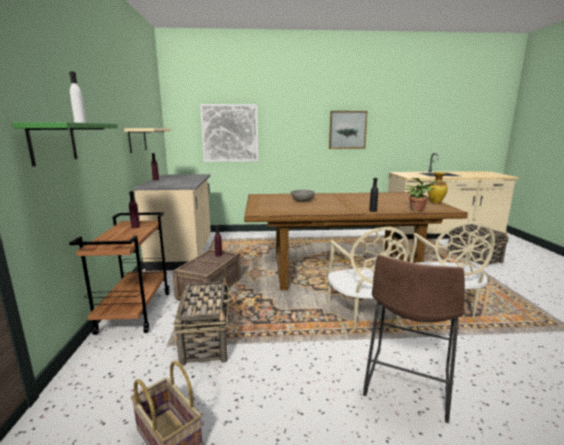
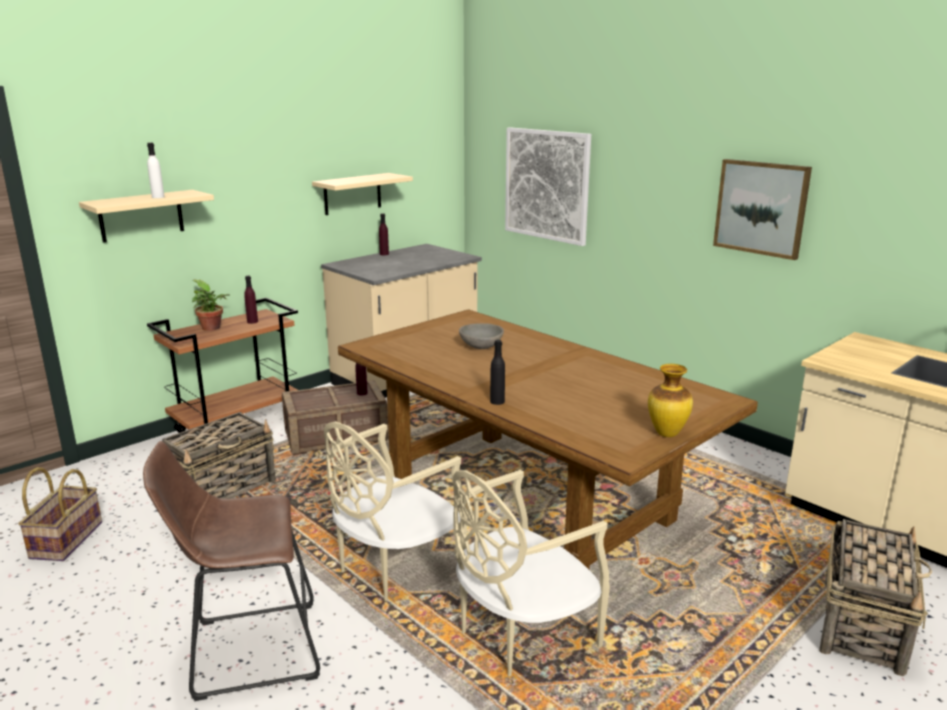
camera: 50 degrees right, 5 degrees up
green shelf [13,122,118,166] -> beige shelf [79,190,214,243]
potted plant [405,178,440,211] -> potted plant moved to [192,280,230,331]

